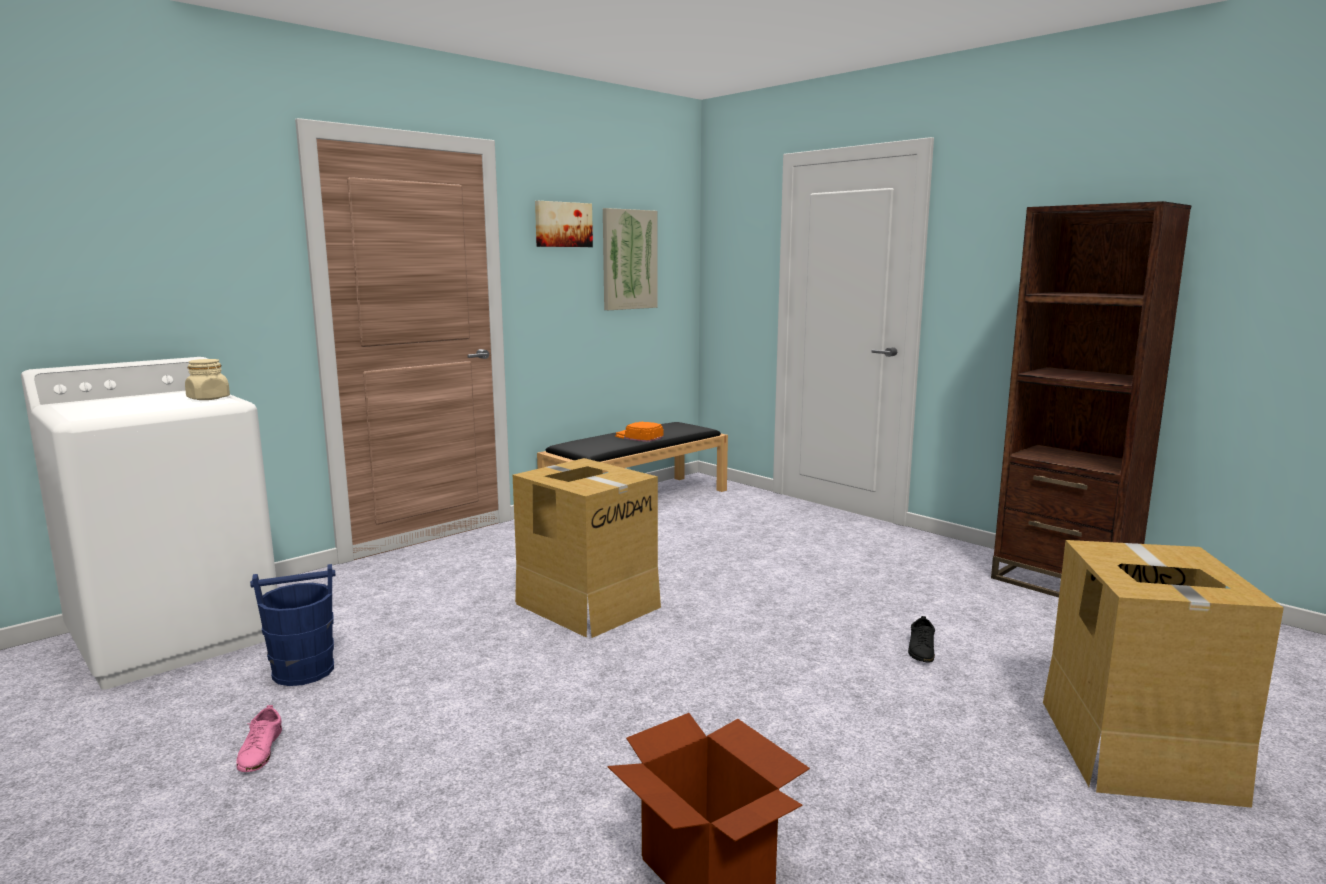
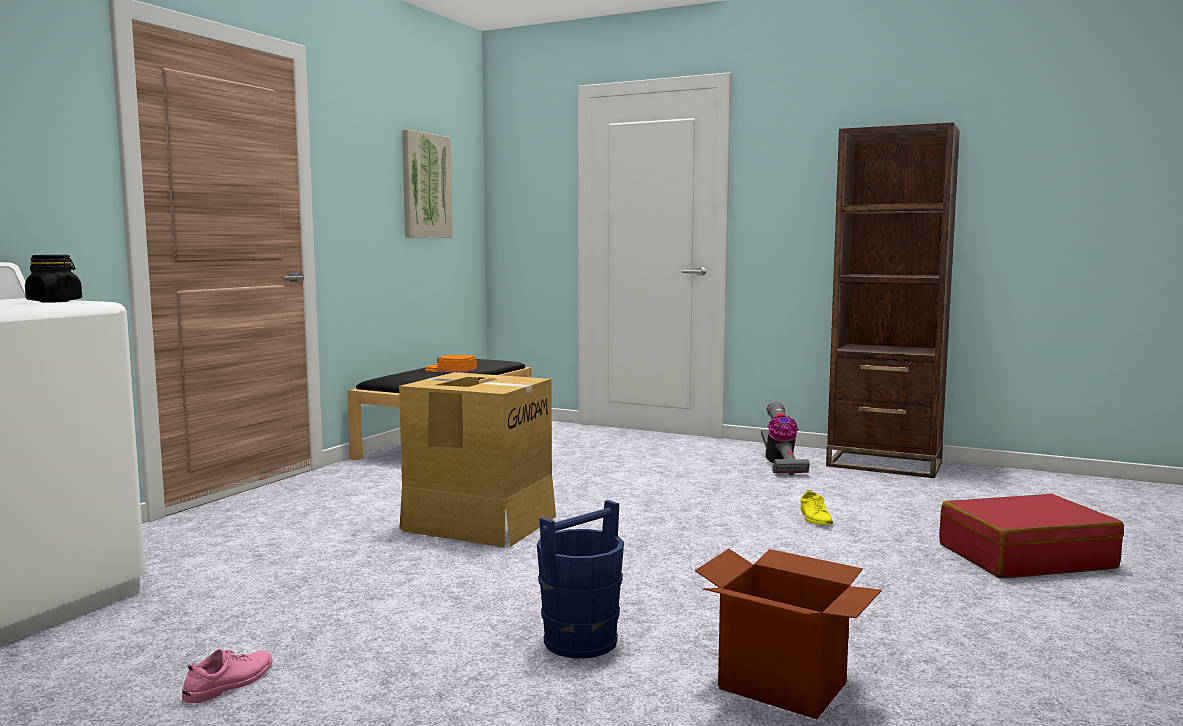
camera: 20 degrees left, 5 degrees down
beige jar [185,359,230,400] -> black jar [25,255,82,303]
pink shoe [236,705,282,772] -> pink shoe turned 120 degrees counterclockwise [182,649,273,703]
blue bucket [250,564,335,686] -> blue bucket moved to [537,500,624,658]
picture [535,201,593,247] -> none
black shoe [908,616,935,663] -> yellow shoe [801,490,833,525]
cardboard box [1043,540,1284,808] -> red suitcase [939,494,1124,578]
none -> vacuum cleaner [761,402,810,475]

